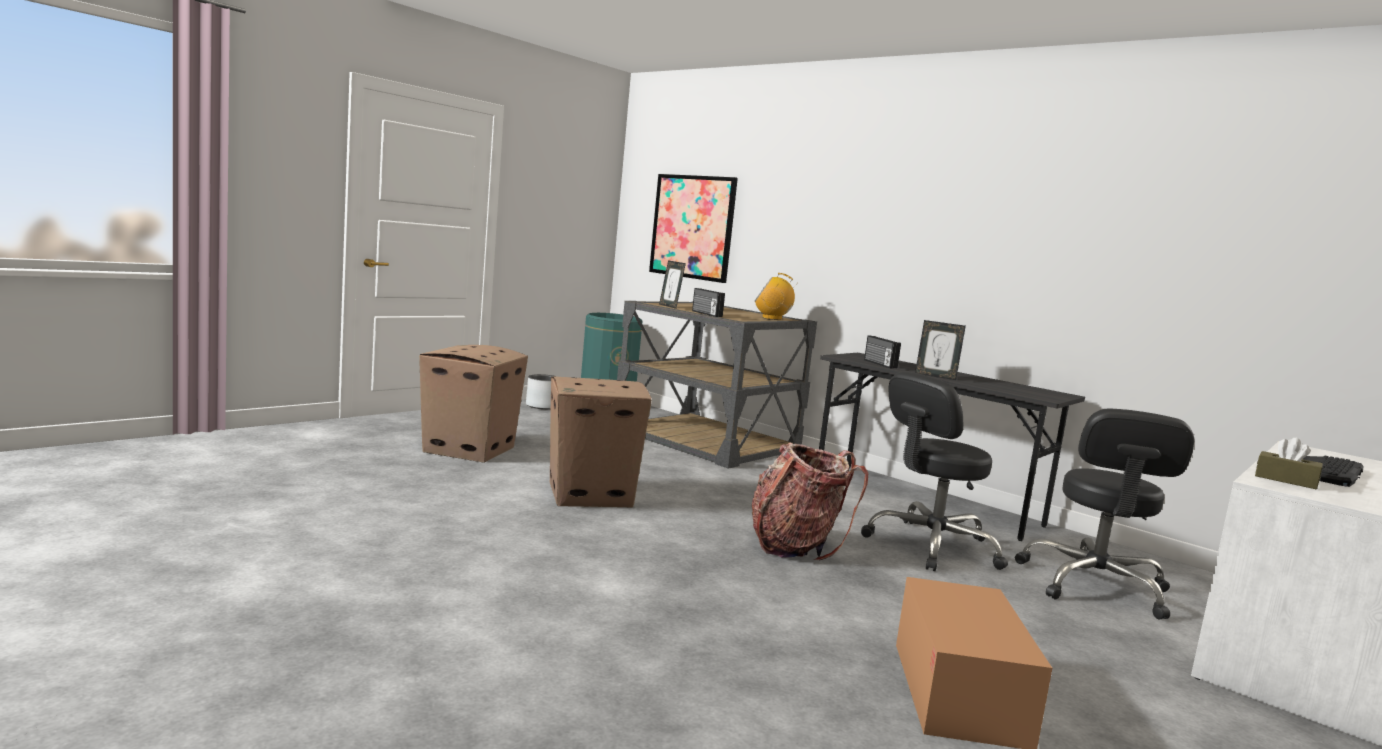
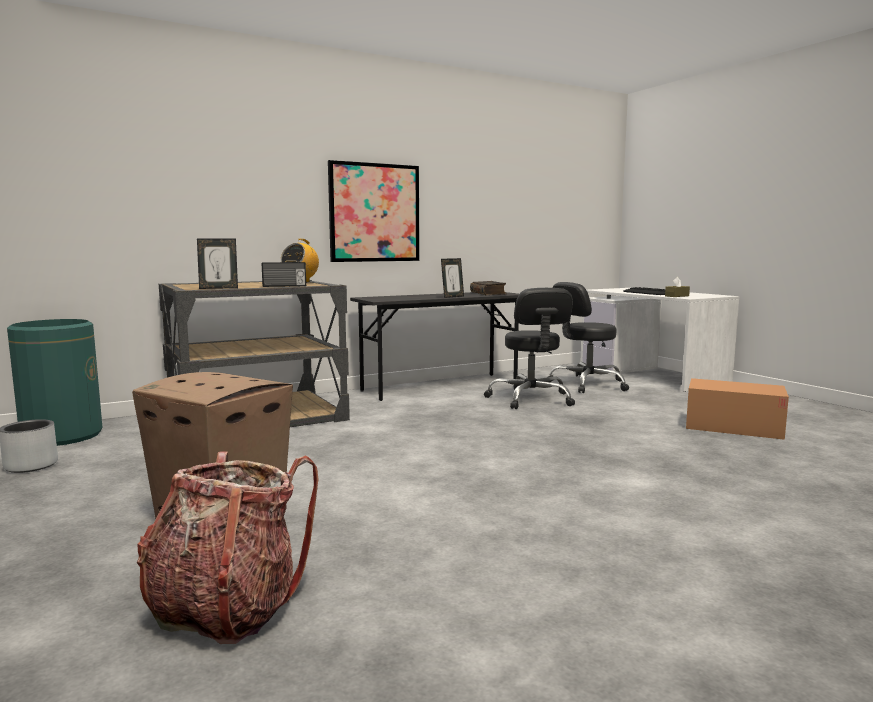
camera: 70 degrees left, 0 degrees up
cardboard box [550,377,652,507] -> none
picture [649,174,738,283] -> picture moved to [328,160,419,262]
backpack [752,442,868,560] -> backpack moved to [137,451,318,644]
radio [864,336,901,369] -> none
black office chair [1015,408,1194,619] -> black office chair turned 120 degrees clockwise [548,282,629,393]
none -> book [470,281,507,295]

